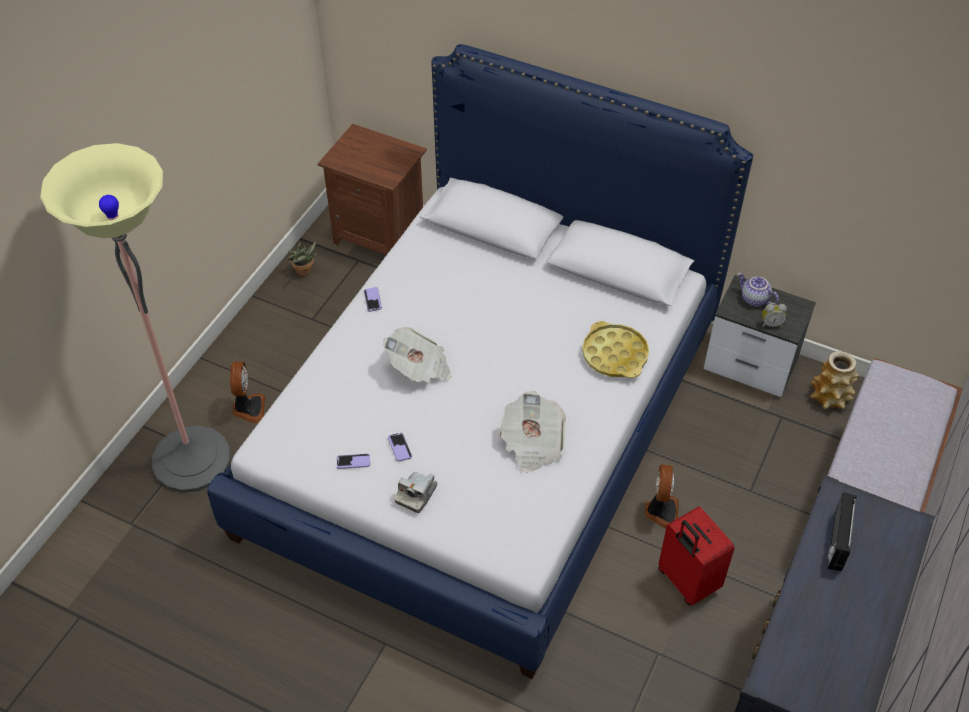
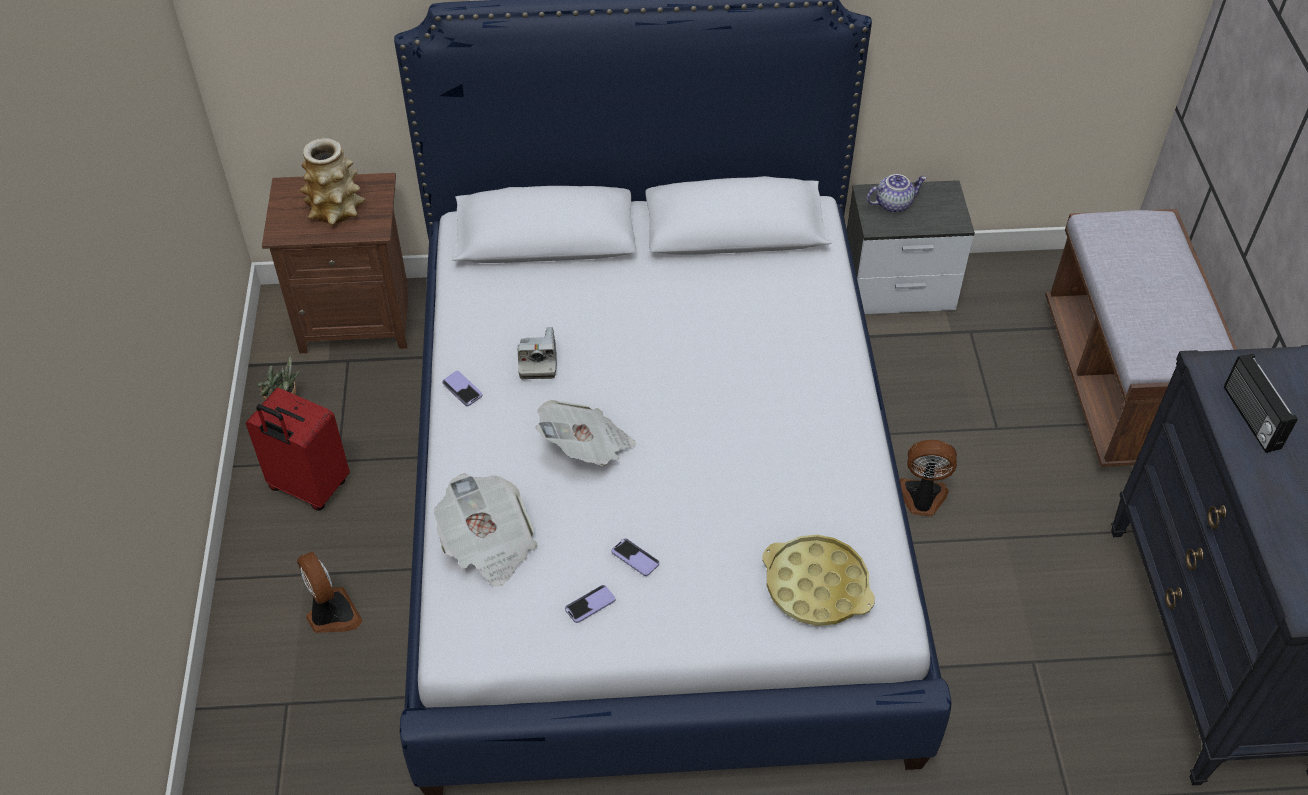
camera: 30 degrees left, 0 degrees up
floor lamp [40,143,230,493] -> none
camera [394,472,437,513] -> camera moved to [518,327,557,379]
newspaper [499,391,566,473] -> newspaper moved to [434,473,537,587]
yellow tray [582,321,649,378] -> yellow tray moved to [762,535,875,626]
fan [645,464,679,528] -> fan turned 60 degrees counterclockwise [900,440,957,517]
red suitcase [658,506,735,606] -> red suitcase moved to [246,388,350,511]
teapot [738,272,779,307] -> teapot turned 150 degrees clockwise [867,174,927,213]
alarm clock [762,304,787,327] -> none
vase [810,351,859,409] -> vase moved to [300,138,365,226]

